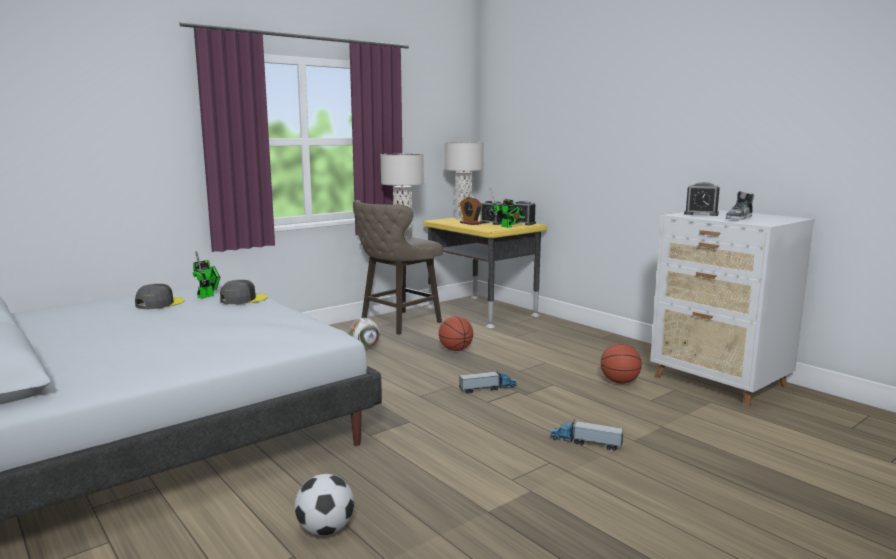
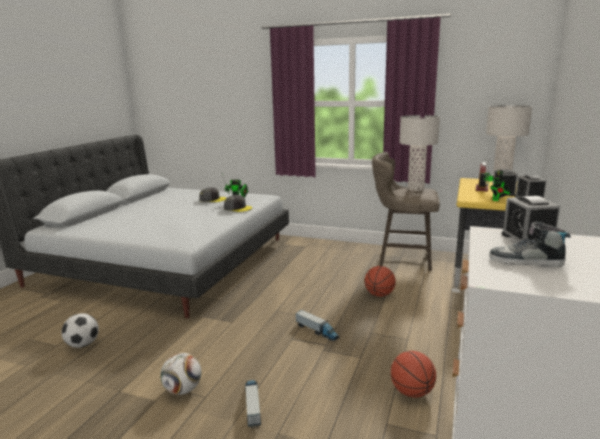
camera: 60 degrees right, 5 degrees up
football [348,318,380,349] -> football moved to [160,353,201,395]

